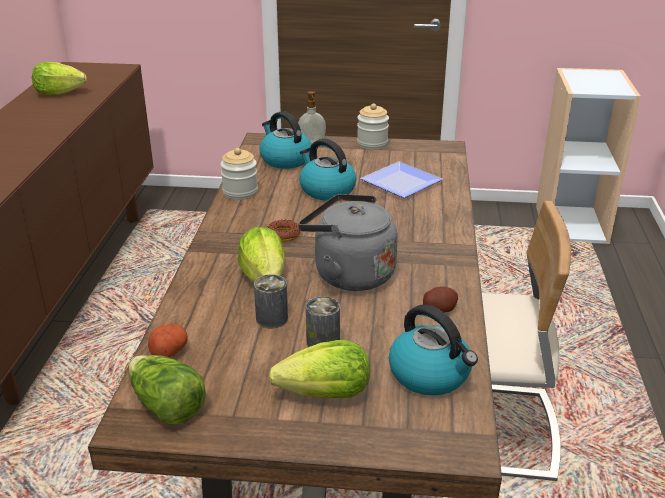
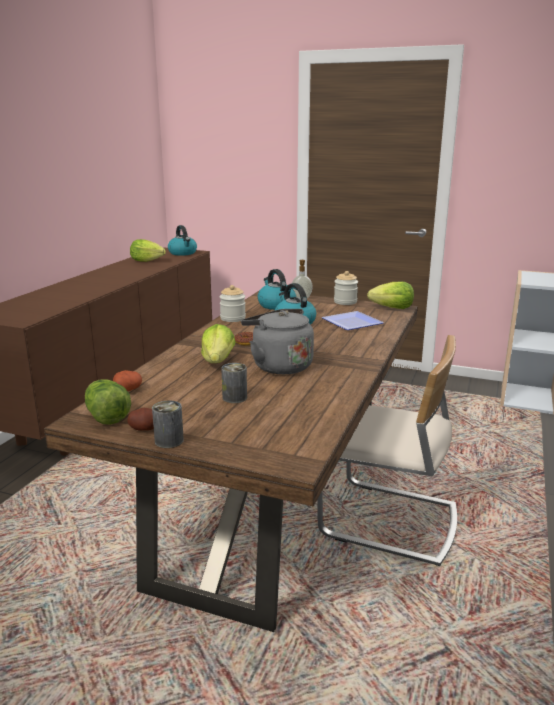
camera: 15 degrees right, 10 degrees down
can [254,274,288,328] -> can moved to [152,401,184,448]
lettuce [269,340,370,398] -> lettuce moved to [367,281,414,309]
kettle [389,304,478,396] -> kettle moved to [168,225,197,256]
potato [423,286,458,313] -> potato moved to [127,408,154,431]

